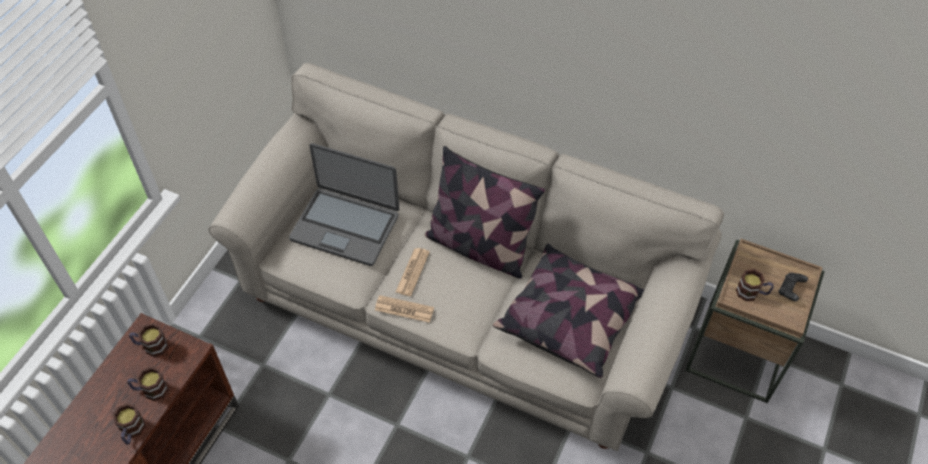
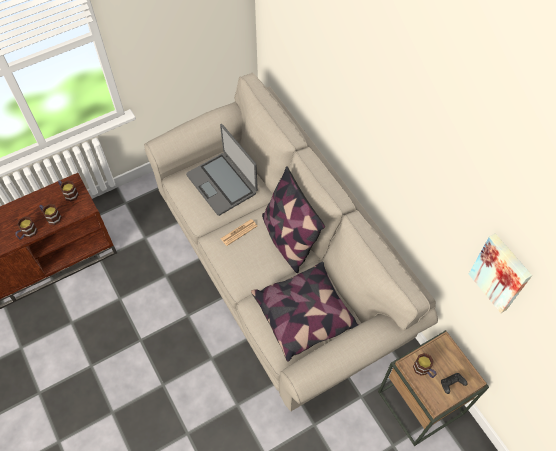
camera: 35 degrees right, 5 degrees up
newspaper [375,295,434,323] -> none
none -> picture [469,233,532,313]

